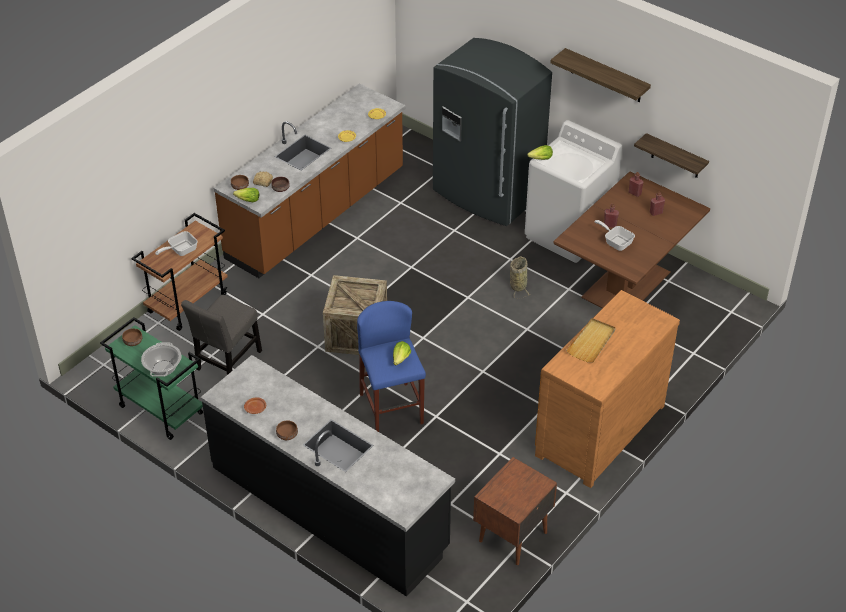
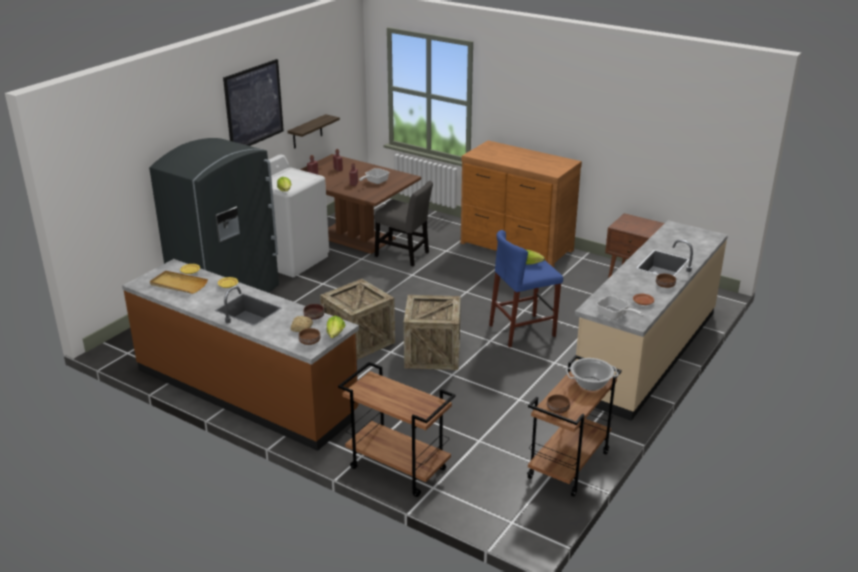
camera: 95 degrees left, 15 degrees down
green cart [100,317,203,440] -> brown cart [527,355,622,497]
frying pan [155,231,198,256] -> frying pan moved to [597,295,644,320]
grey chair [181,295,262,375] -> grey chair moved to [375,181,433,266]
black counter [201,355,455,597] -> beige counter [575,220,728,421]
basket [510,256,530,299] -> none
shelf [550,48,651,103] -> picture [223,59,284,146]
beige tray [566,318,616,363] -> beige tray moved to [150,271,208,294]
none -> crate [320,279,395,360]

